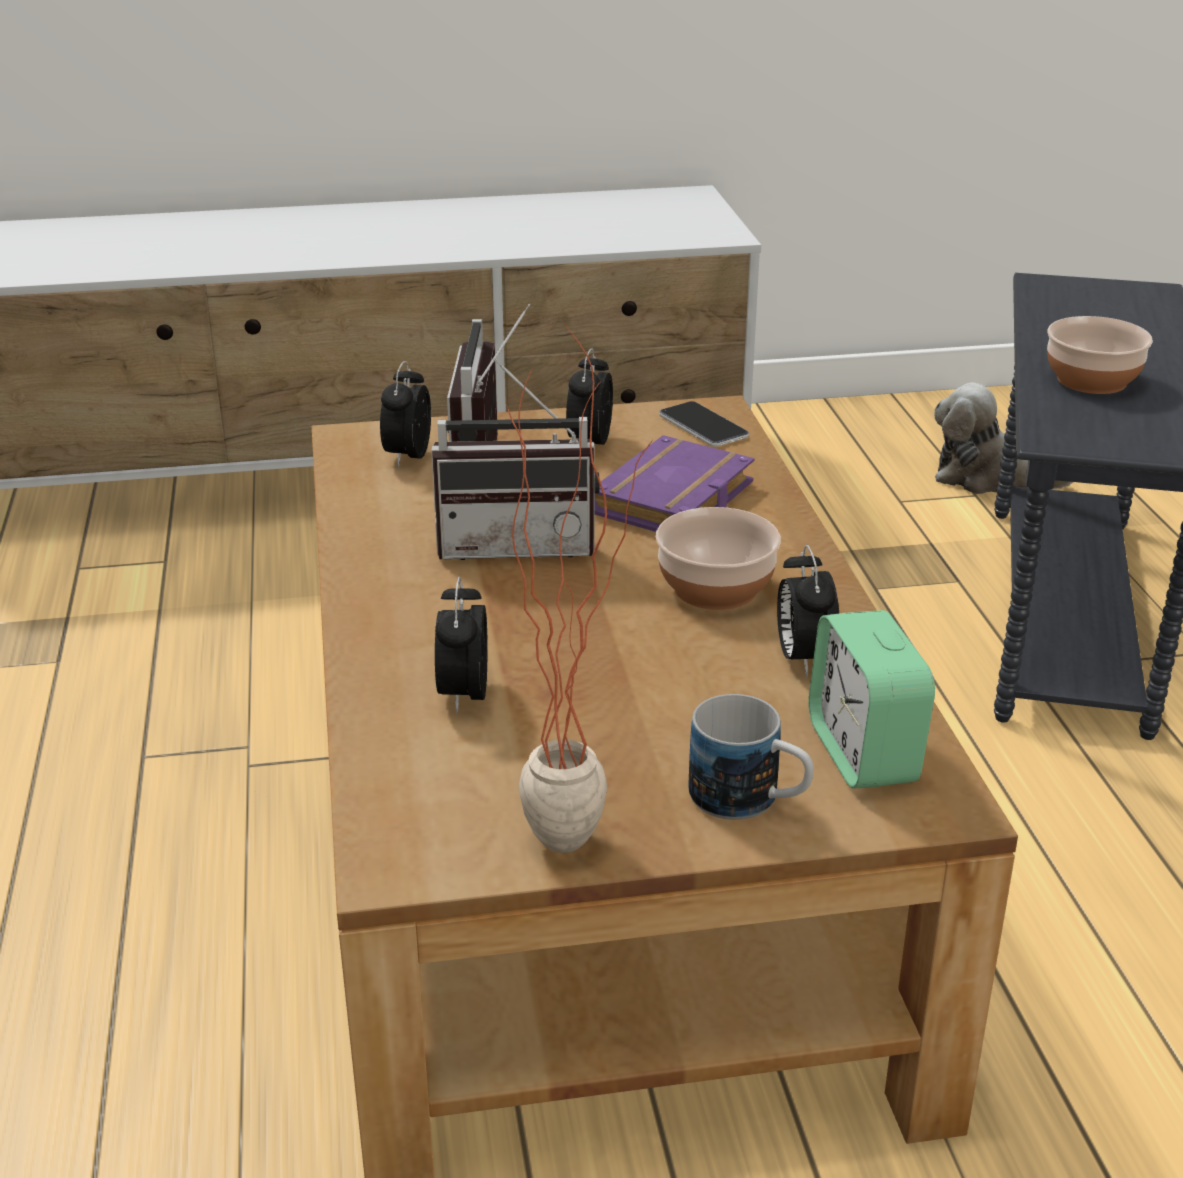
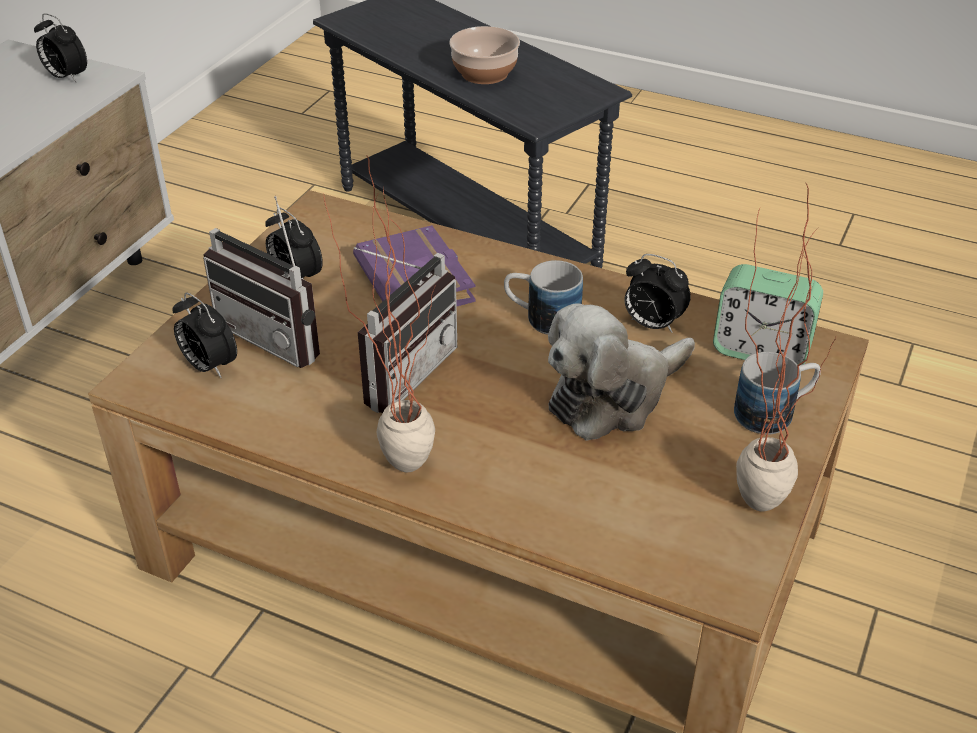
camera: 55 degrees left, 10 degrees up
alarm clock [435,576,488,714] -> alarm clock moved to [34,13,87,83]
bowl [656,507,781,610] -> mug [504,260,583,335]
phone [659,401,749,447] -> none
plush toy [934,383,1073,494] -> plush toy moved to [548,303,695,441]
none -> potted plant [324,155,435,472]

